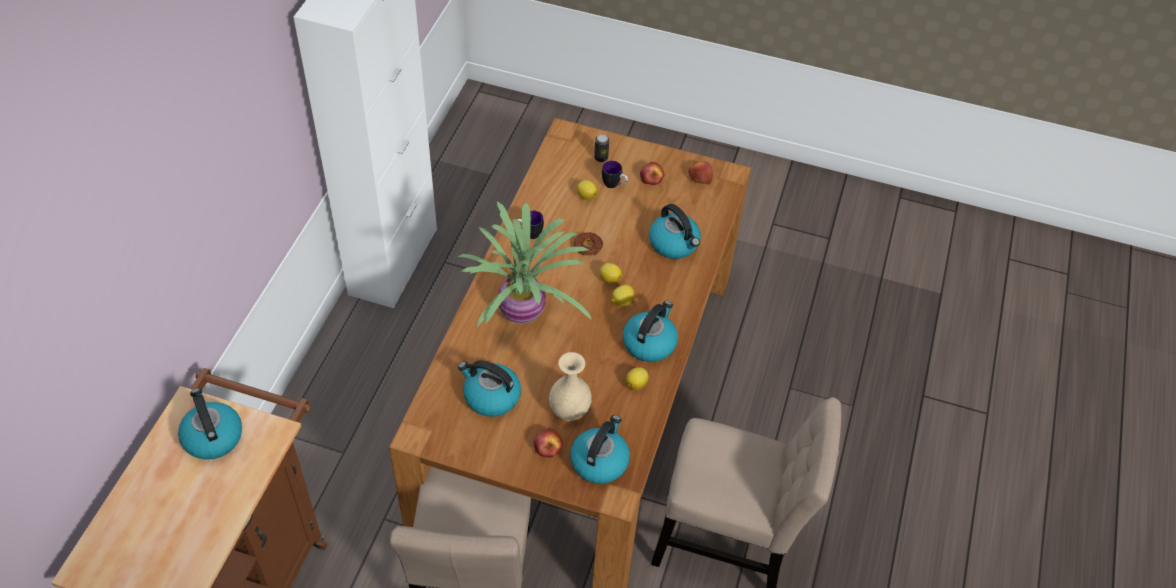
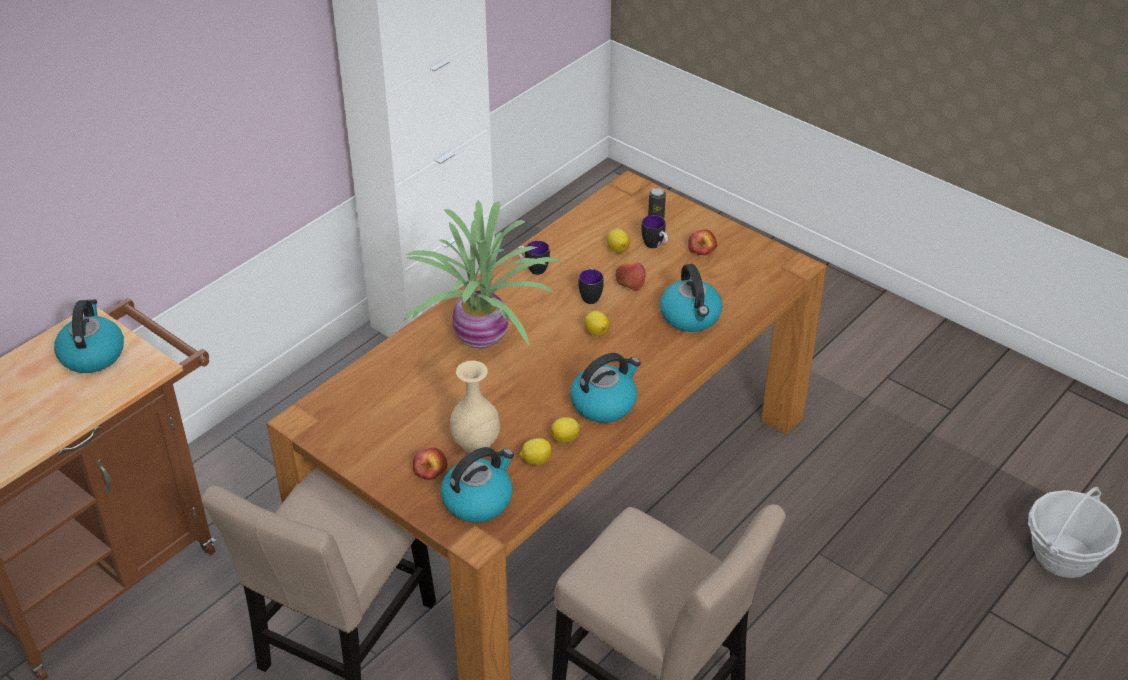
camera: 25 degrees right, 10 degrees down
kettle [458,360,521,417] -> none
donut [574,232,603,256] -> mug [579,268,604,304]
lemon [611,285,635,306] -> lemon moved to [519,438,552,465]
apple [688,161,713,185] -> apple moved to [616,262,645,291]
none -> basket [1028,487,1122,578]

